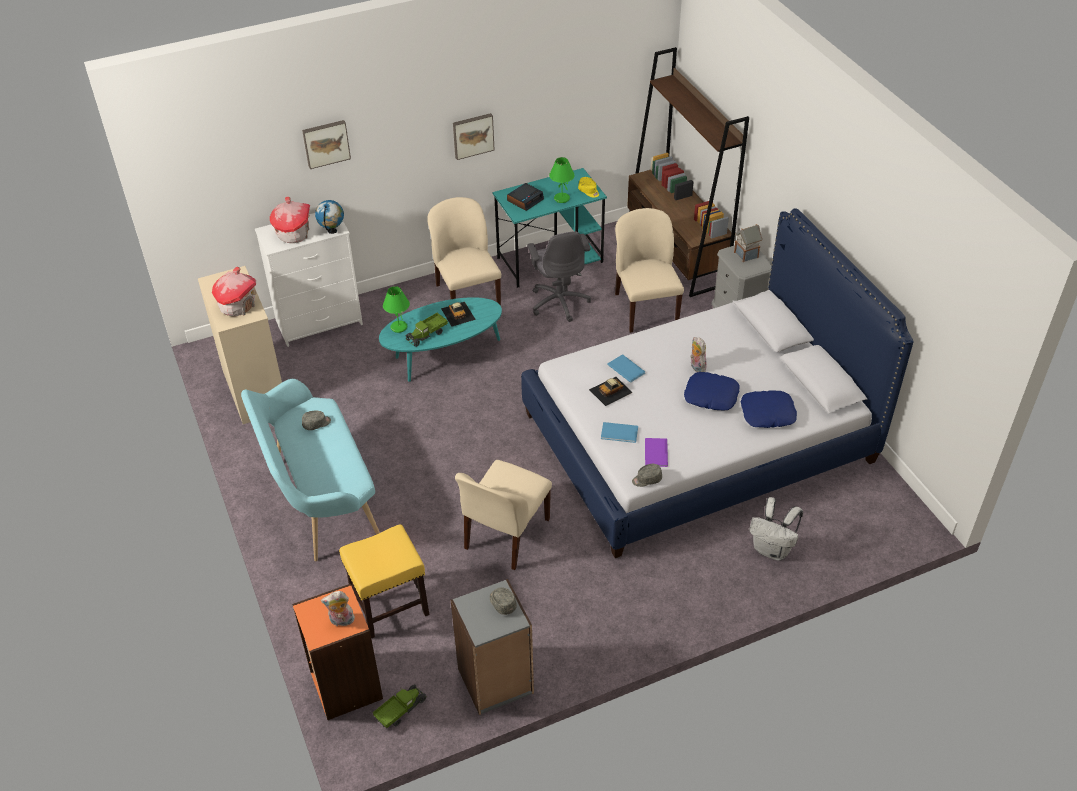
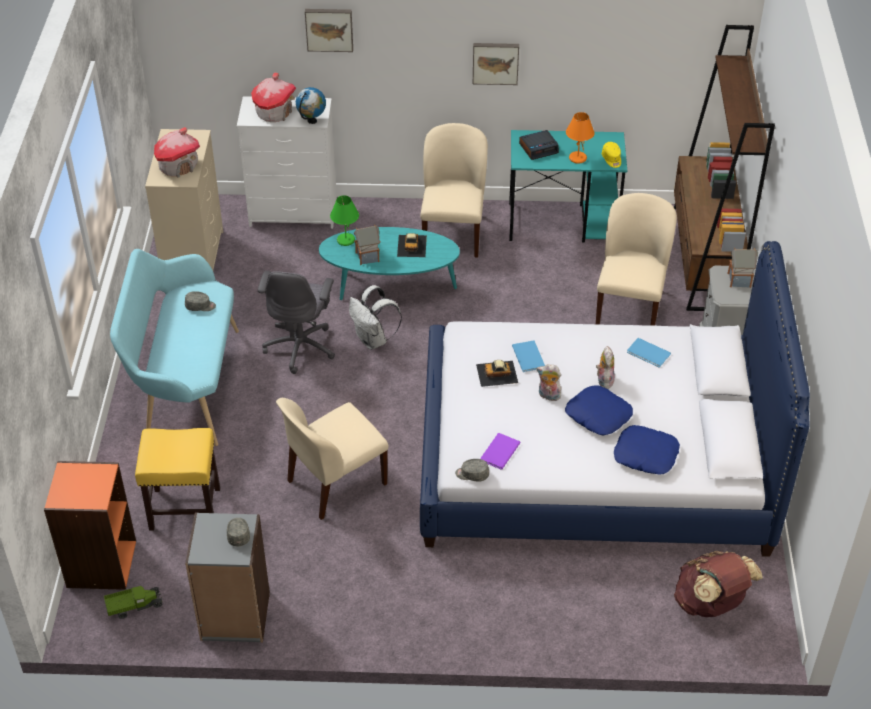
camera: 25 degrees right, 0 degrees up
plush toy [321,591,355,626] -> plush toy moved to [537,364,561,401]
toy truck [406,313,448,347] -> toy house [354,225,381,265]
grey office chair [527,231,591,322] -> grey office chair moved to [258,271,335,374]
green table lamp [549,157,575,203] -> orange table lamp [566,112,594,164]
blue book [601,422,638,443] -> blue book moved to [627,338,671,367]
white backpack [749,497,803,561] -> white backpack moved to [349,285,402,350]
none -> brown backpack [674,551,763,617]

